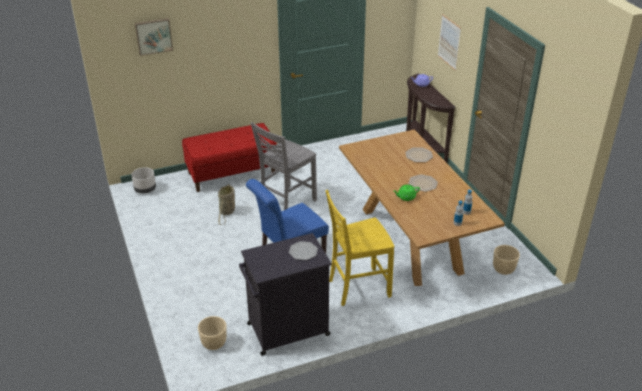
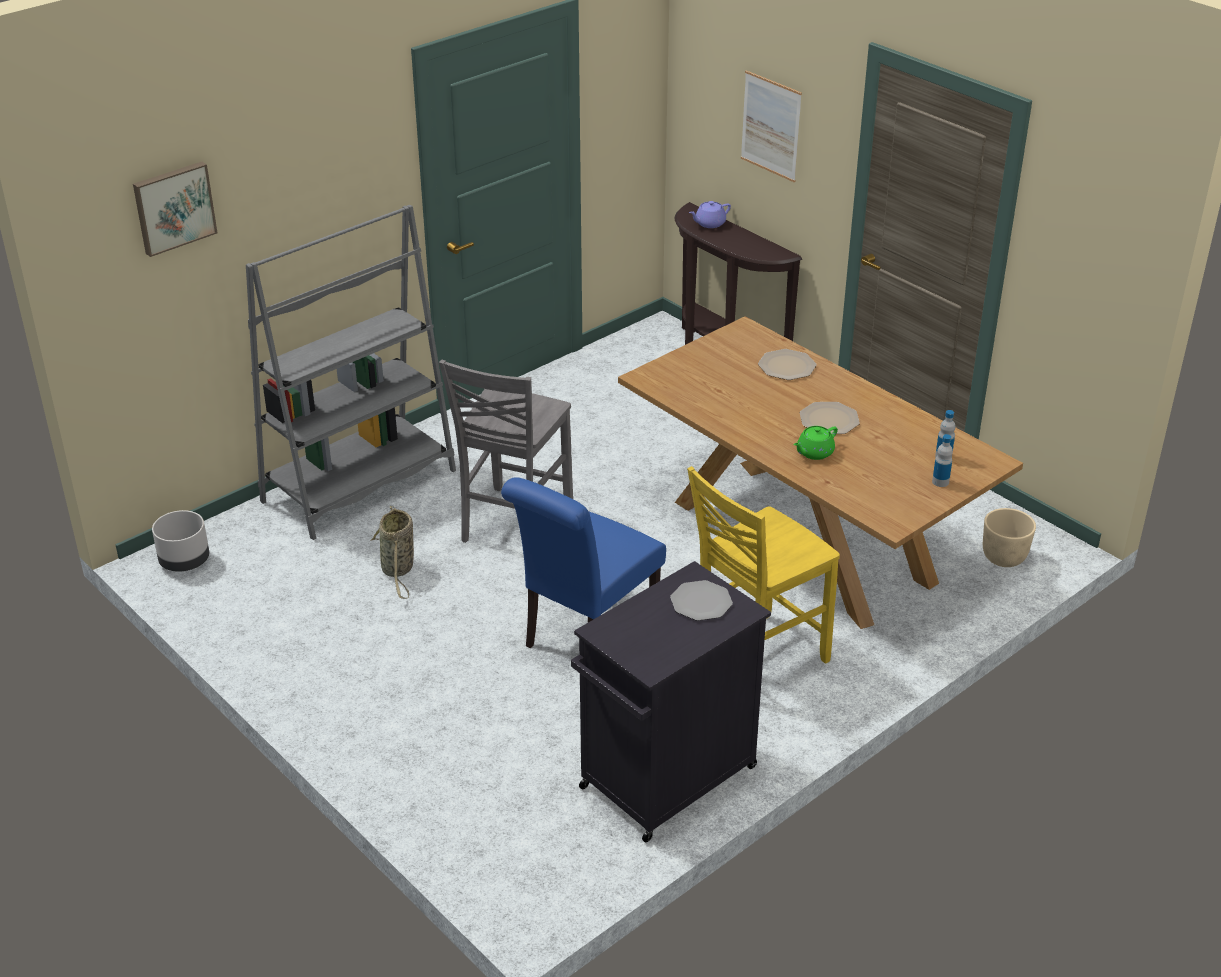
camera: 20 degrees left, 0 degrees up
red bench [182,123,277,192] -> grey bookcase [246,205,456,540]
beige planter [198,316,226,350] -> none

